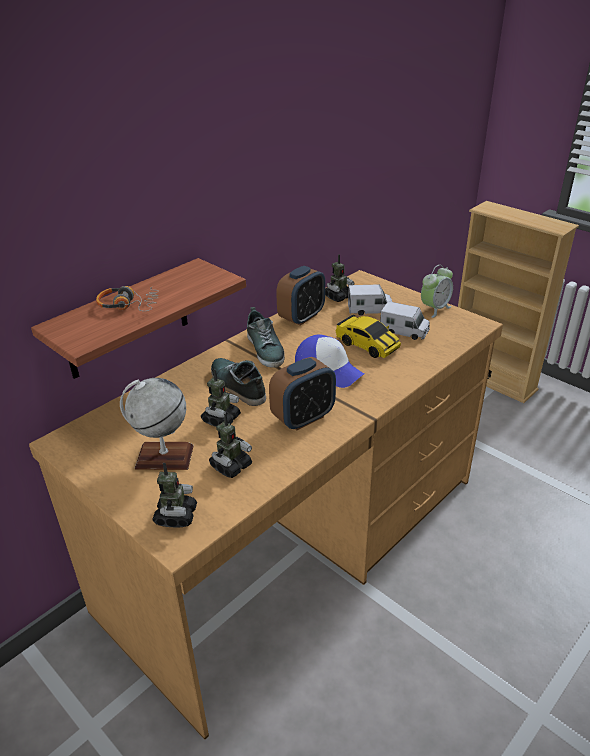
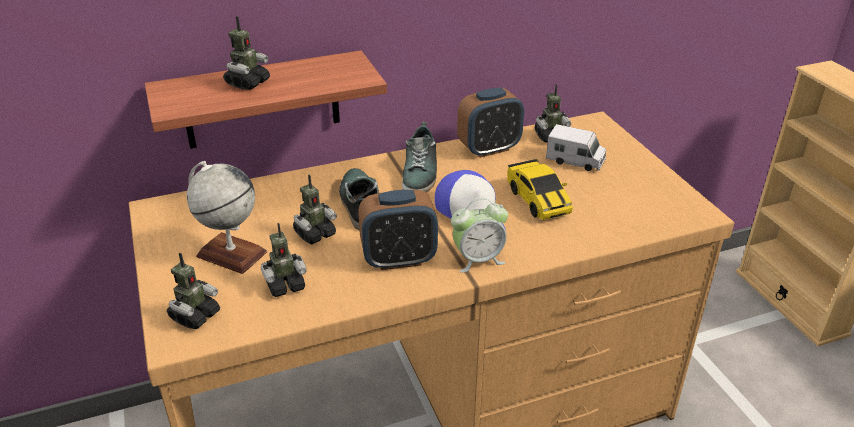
camera: 25 degrees right, 0 degrees up
headphones [96,286,159,311] -> toy robot [223,16,270,90]
toy truck [380,301,430,340] -> none
alarm clock [421,265,453,318] -> alarm clock moved to [451,198,508,273]

